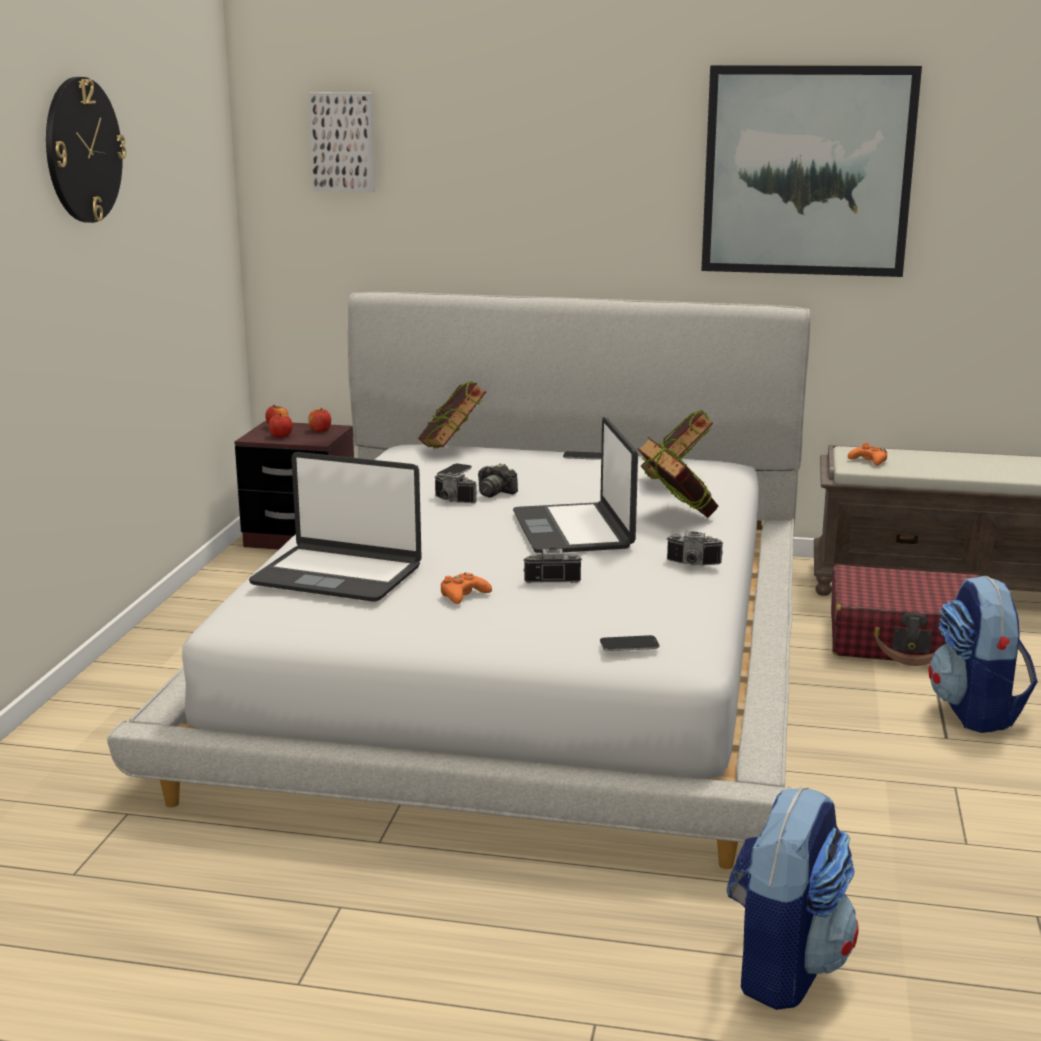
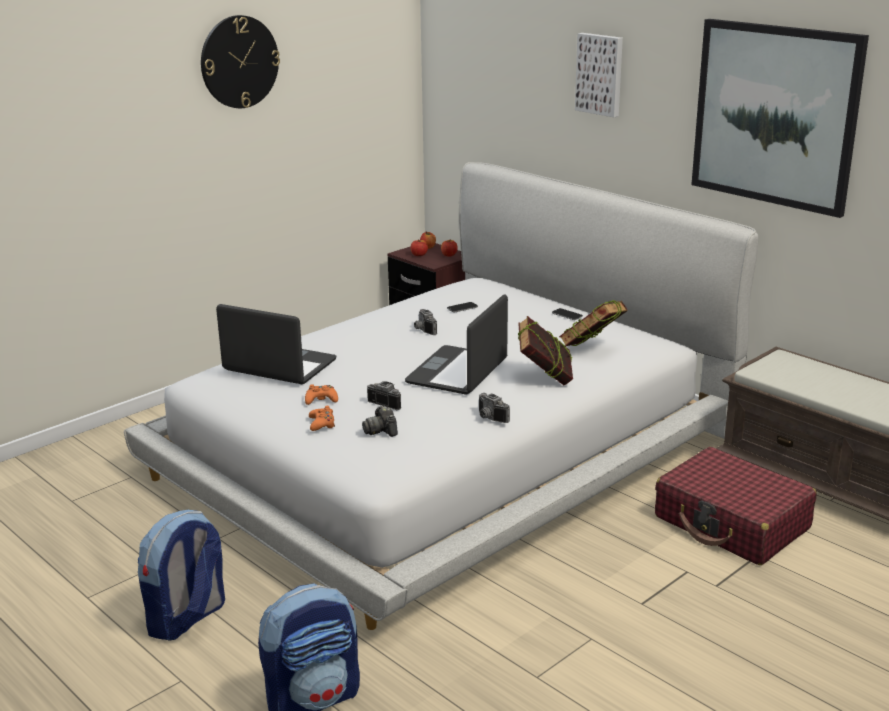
camera: 35 degrees right, 5 degrees up
laptop [249,452,421,602] -> laptop turned 150 degrees clockwise [216,304,336,384]
picture [308,92,375,192] -> picture moved to [575,33,623,117]
book [418,380,486,449] -> none
camera [478,463,518,497] -> camera moved to [362,406,398,437]
phone [600,635,659,651] -> none
orange game controller [848,442,887,465] -> orange game controller moved to [309,406,335,431]
backpack [928,575,1038,733] -> backpack moved to [138,510,225,641]

